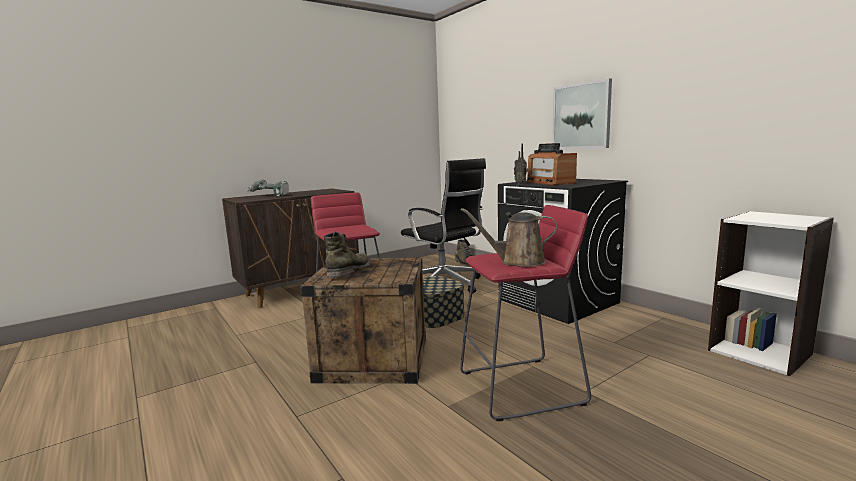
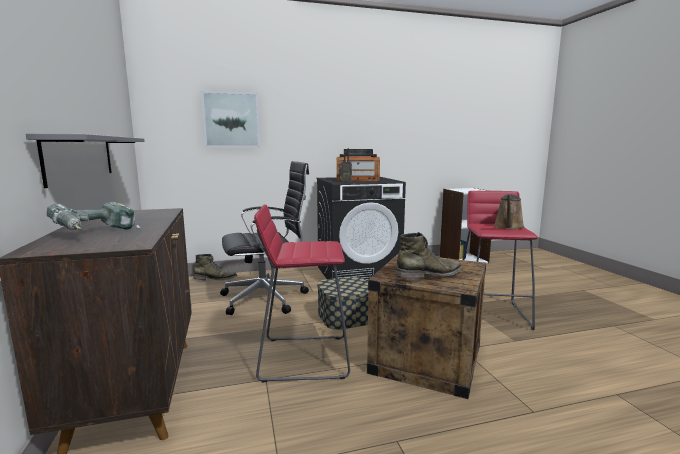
camera: 70 degrees left, 0 degrees up
green boot [324,232,370,278] -> green boot turned 120 degrees clockwise [396,232,462,280]
picture [552,78,612,149] -> picture moved to [201,91,260,147]
none -> grey shelf [26,134,145,188]

